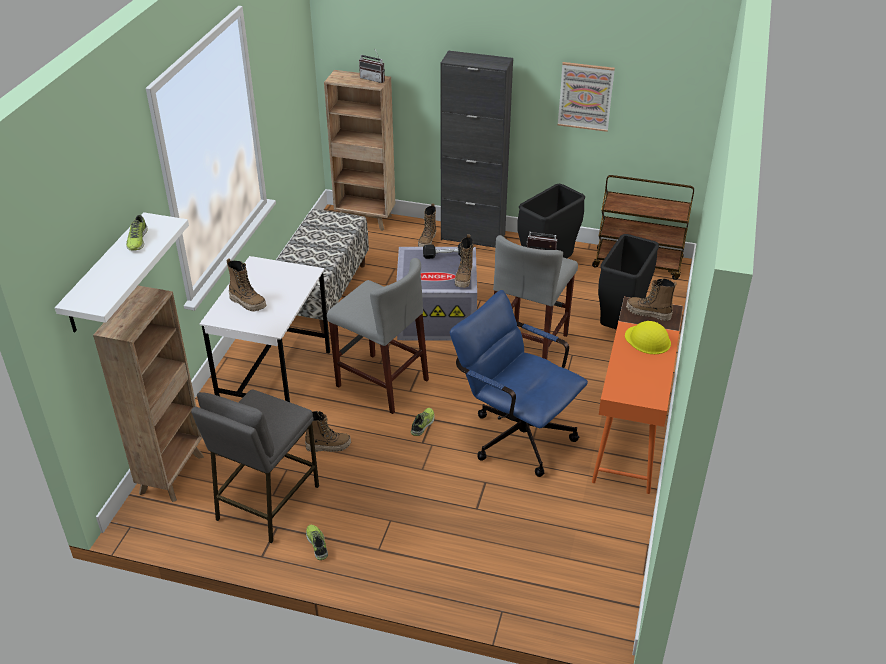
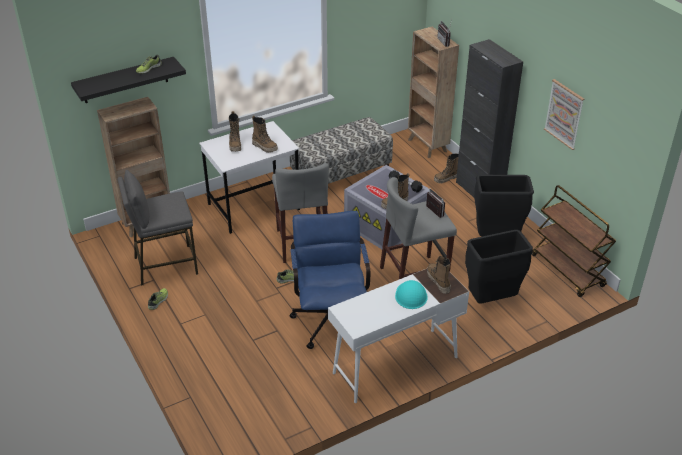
camera: 45 degrees right, 0 degrees up
white shelf [55,212,189,332] -> black shelf [71,57,186,103]
boot [305,411,351,452] -> boot moved to [252,116,278,153]
orange desk [592,297,683,494] -> white desk [328,269,469,403]
yellow hard hat [625,321,671,354] -> turquoise hard hat [395,280,428,309]

